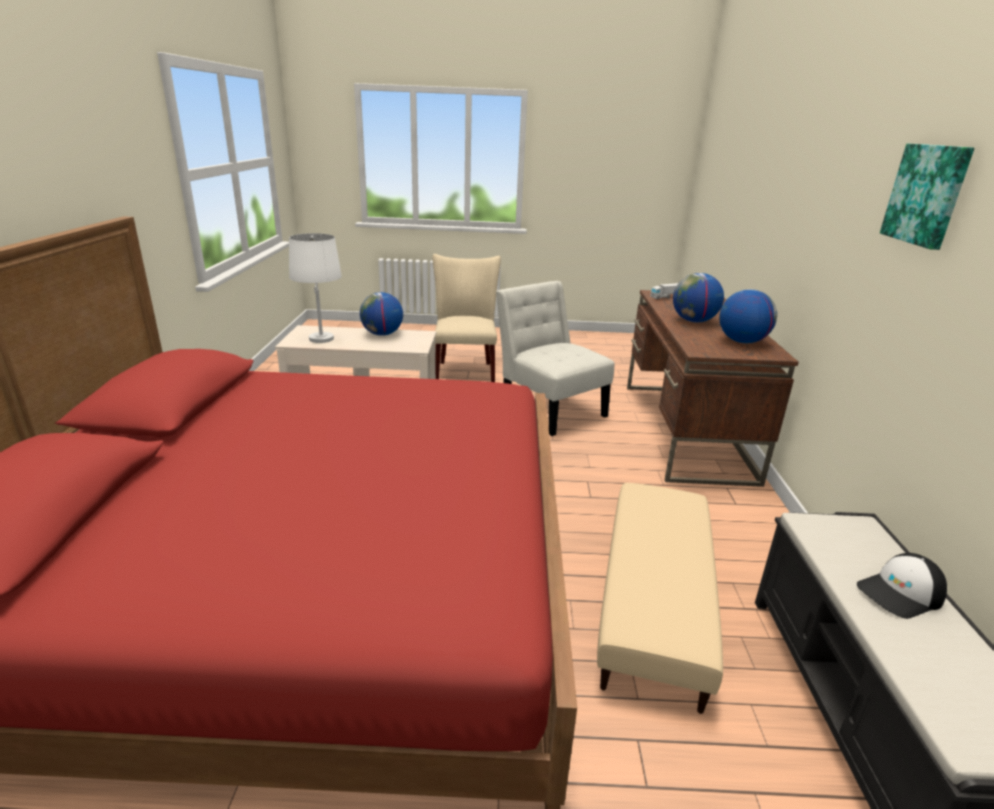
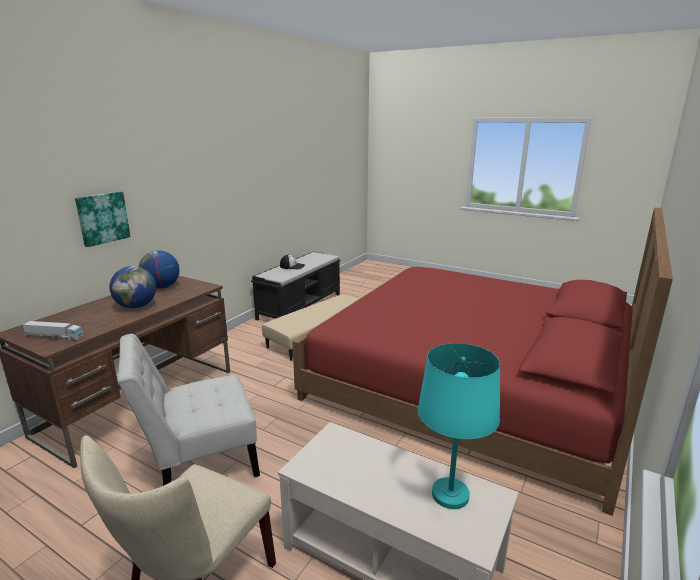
camera: 150 degrees left, 5 degrees down
white table lamp [289,233,342,343] -> turquoise table lamp [418,343,500,509]
globe [360,292,403,336] -> none
white chair [496,281,615,436] -> white chair turned 75 degrees clockwise [117,334,260,486]
picture [880,143,974,250] -> picture moved to [75,191,131,247]

